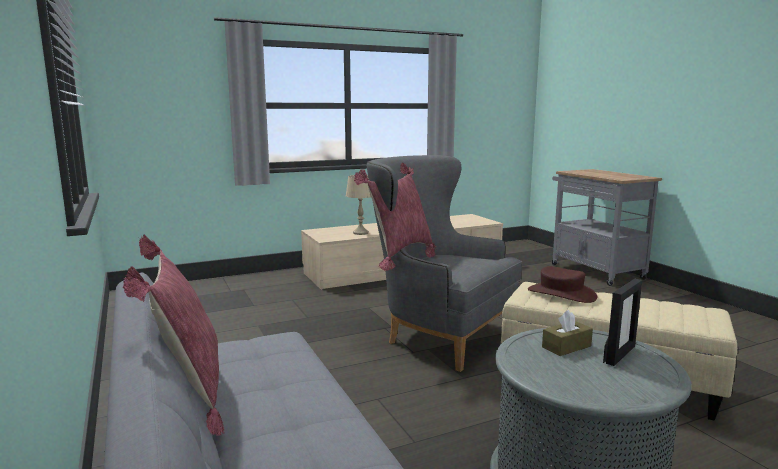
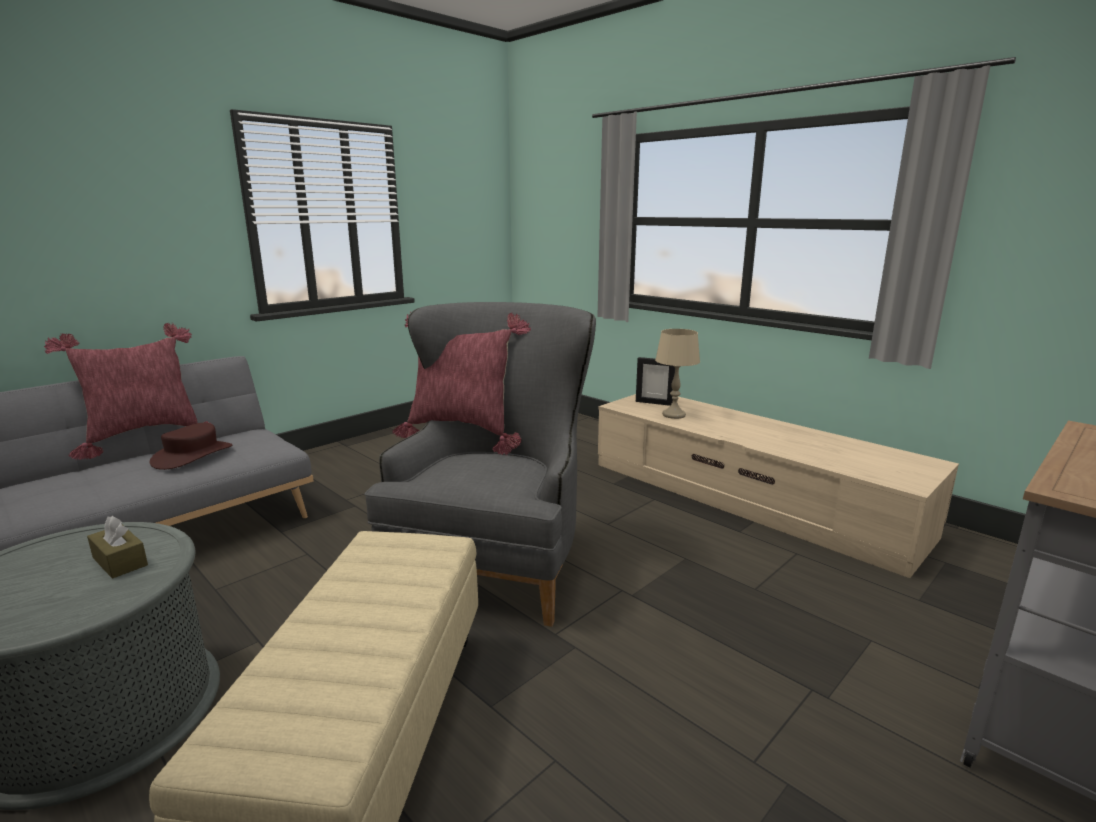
camera: 70 degrees right, 5 degrees up
brown hat [528,266,597,303] -> brown hat moved to [150,423,233,470]
picture frame [603,278,642,366] -> picture frame moved to [636,357,675,406]

